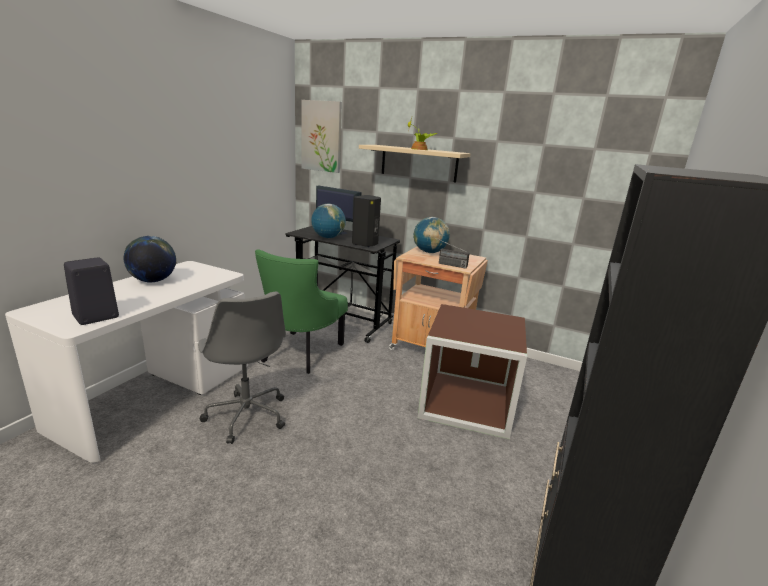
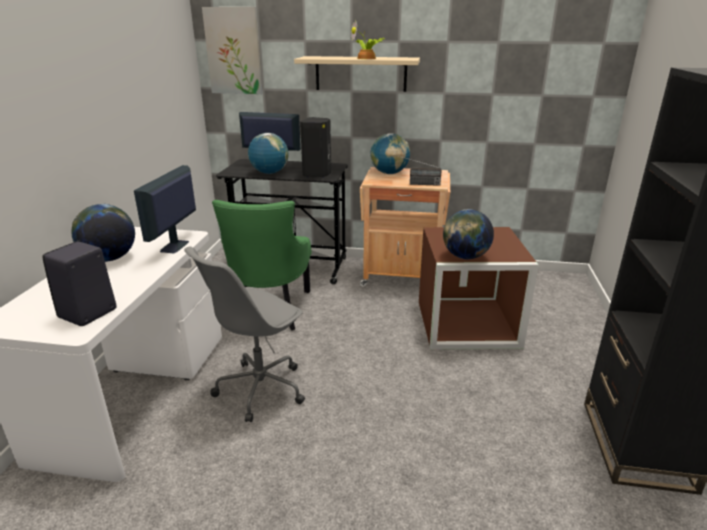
camera: 15 degrees left, 5 degrees up
grey office chair [198,291,286,444] -> grey office chair turned 90 degrees clockwise [184,247,305,422]
none -> monitor [134,165,196,253]
none -> globe [443,209,494,259]

